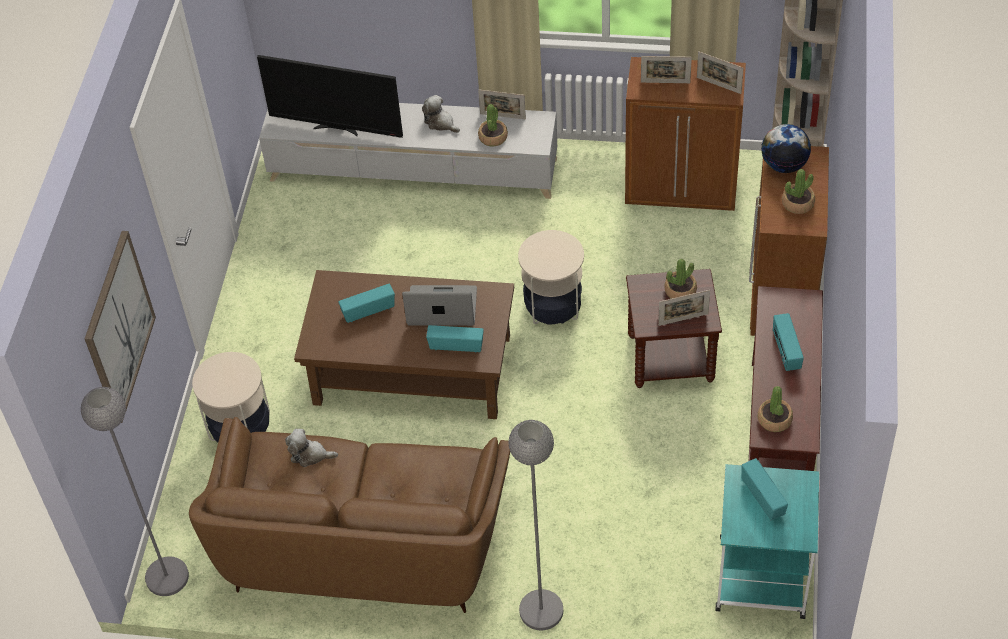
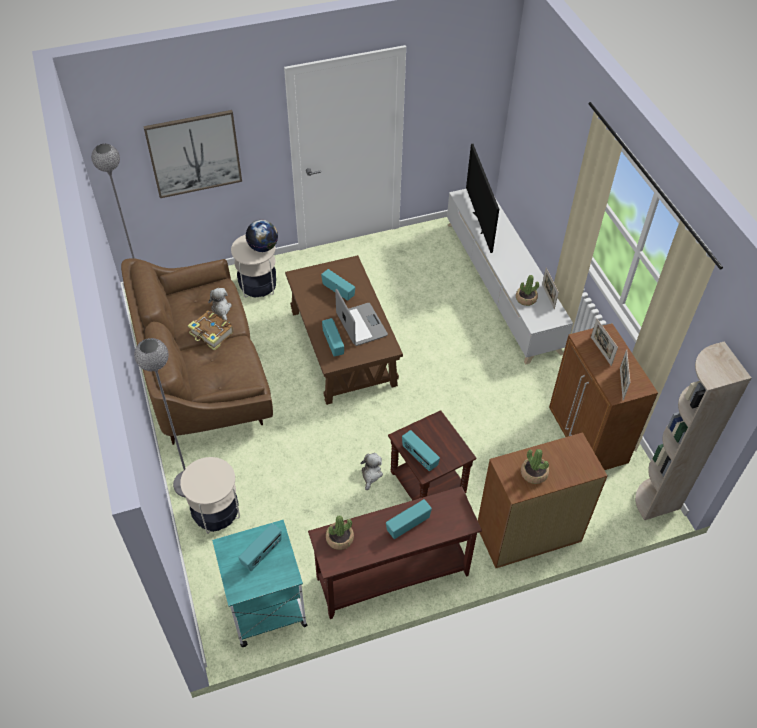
camera: 60 degrees right, 0 degrees up
plush toy [422,95,460,133] -> plush toy moved to [360,453,383,490]
beige side table [518,230,584,325] -> beige side table moved to [180,457,240,534]
picture frame [658,290,710,326] -> radio [402,430,440,471]
potted plant [664,259,697,299] -> none
globe [761,124,811,173] -> globe moved to [246,220,278,252]
none -> book [188,310,234,351]

